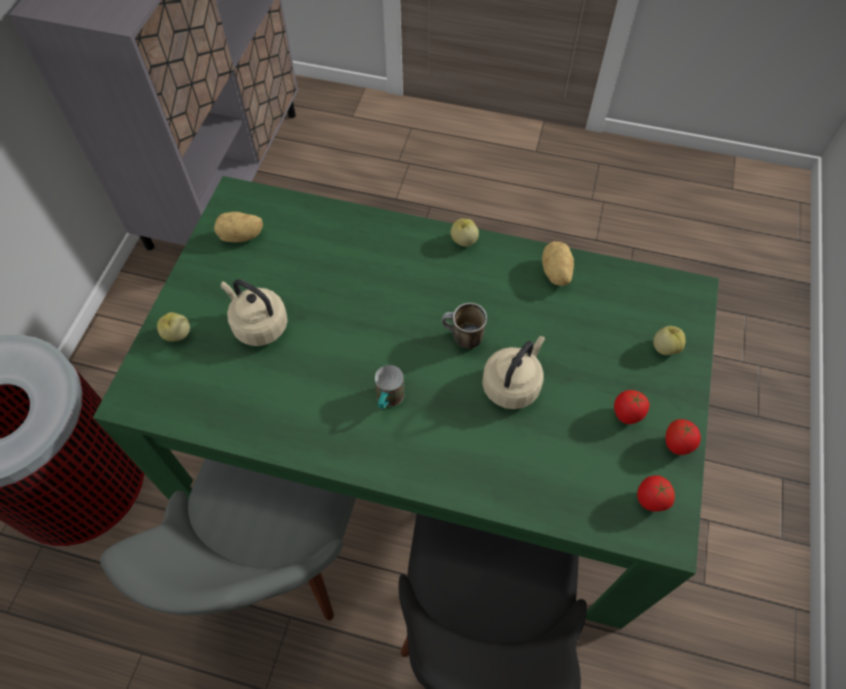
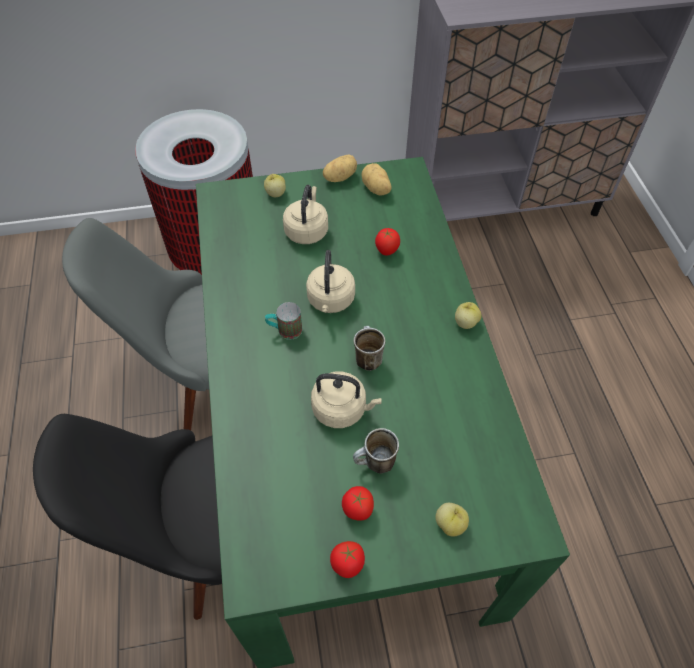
camera: 65 degrees right, 5 degrees down
potato [542,241,574,286] -> potato moved to [323,154,357,182]
tomato [637,475,675,512] -> tomato moved to [375,228,400,256]
none -> beige kettle [306,250,355,313]
none -> mug [353,428,399,474]

